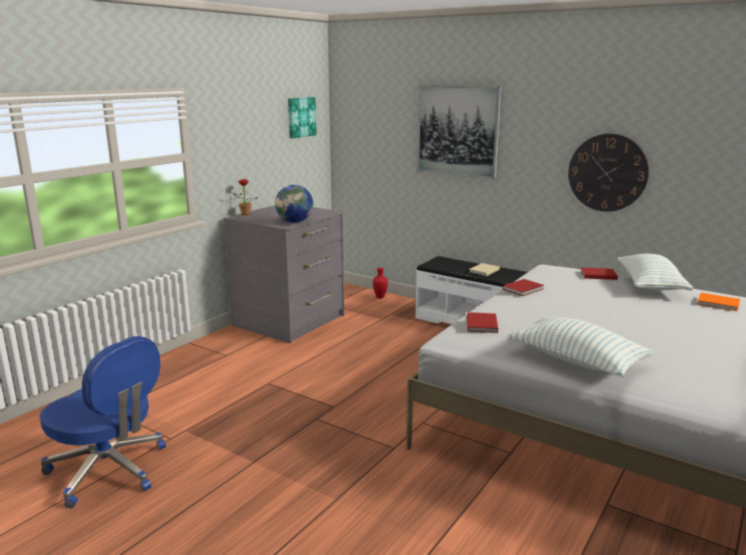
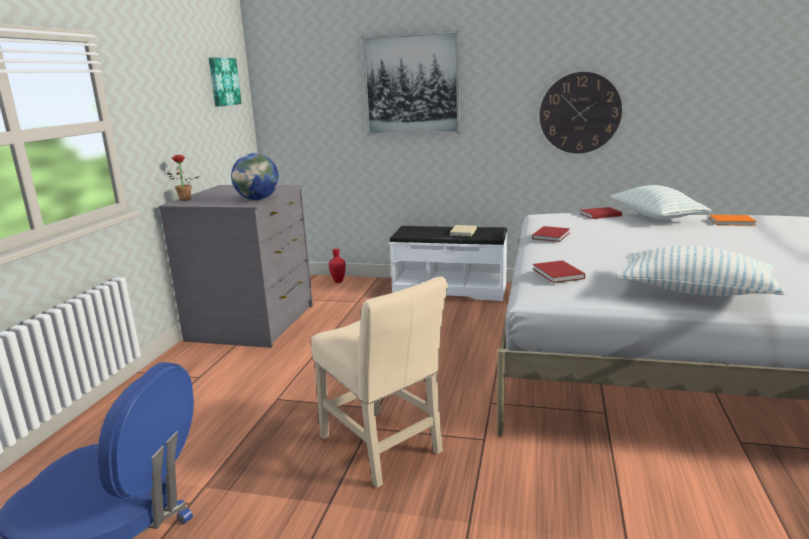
camera: 20 degrees left, 0 degrees up
none -> beige chair [311,276,448,488]

